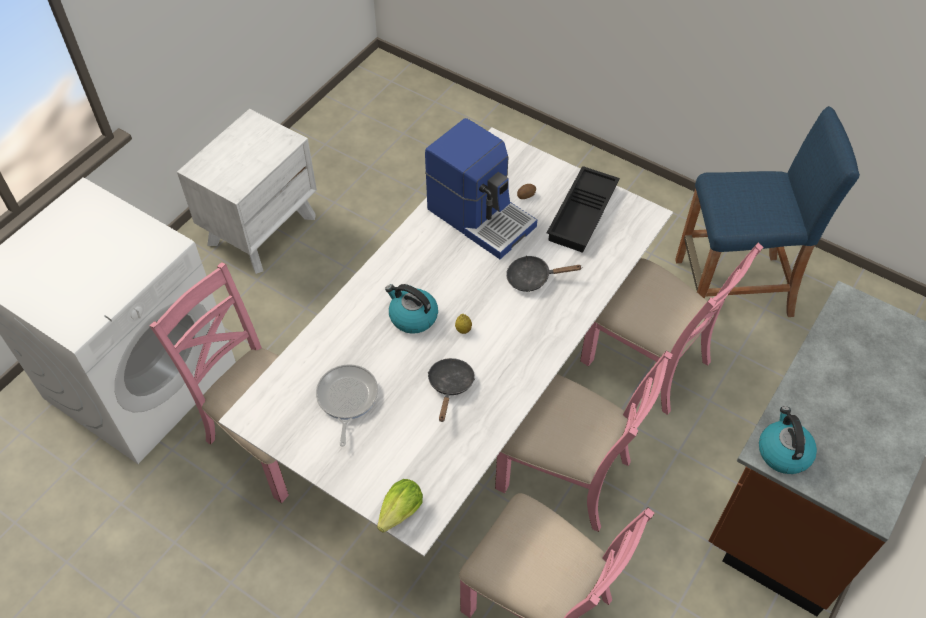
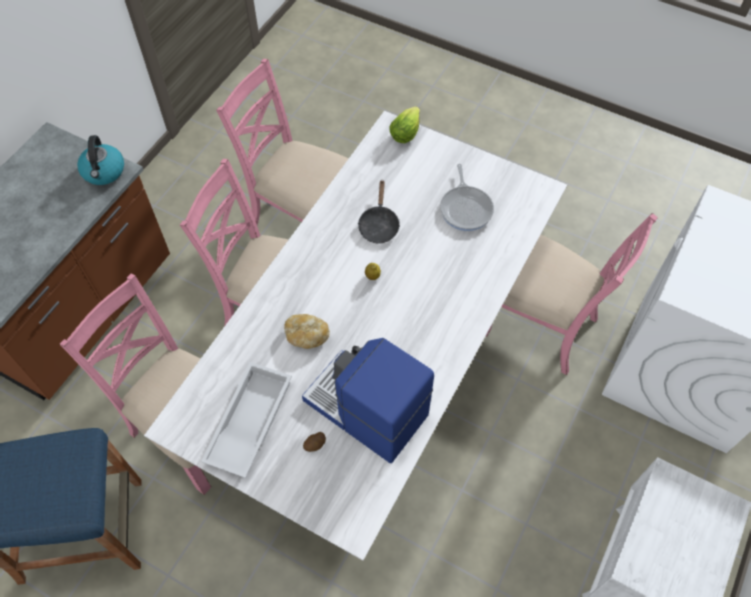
camera: 175 degrees right, 5 degrees up
kettle [385,284,438,334] -> none
black frying pan [506,256,581,292] -> bread [284,314,330,349]
black tray [547,166,620,253] -> white tray [201,362,292,478]

